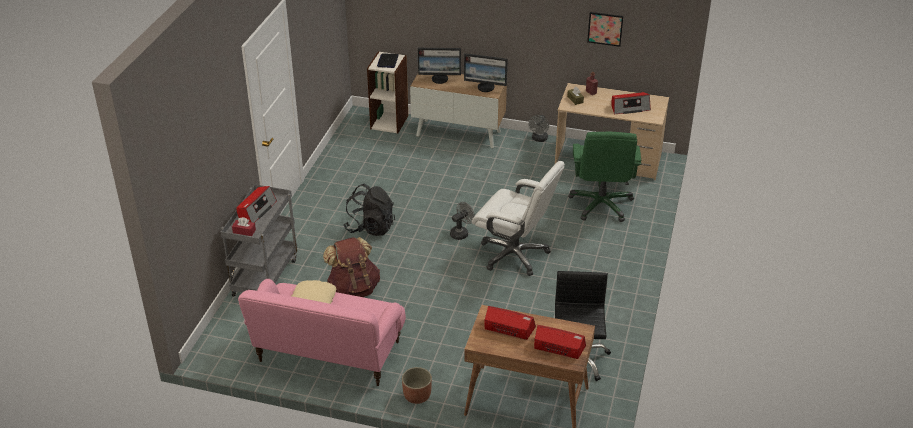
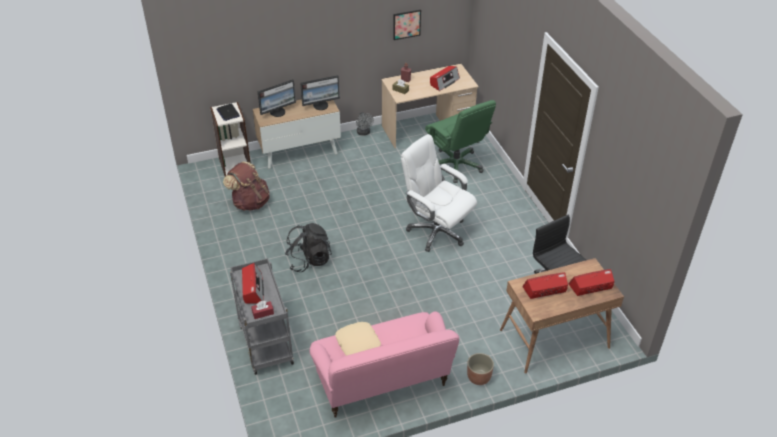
camera: 35 degrees left, 5 degrees up
brown backpack [323,237,380,297] -> brown backpack moved to [223,161,270,211]
grey fan [450,202,475,240] -> none
white office chair [472,161,565,276] -> white office chair turned 135 degrees counterclockwise [401,134,477,252]

